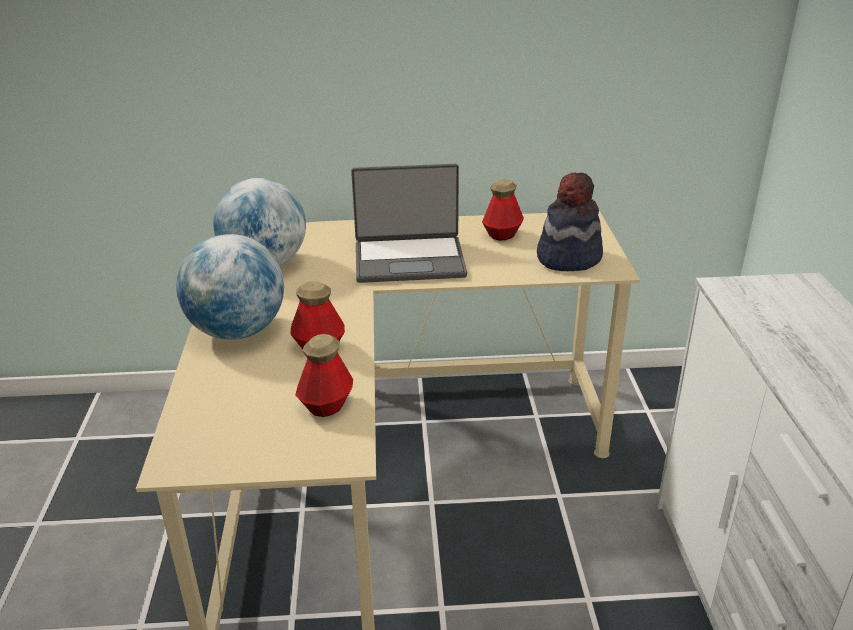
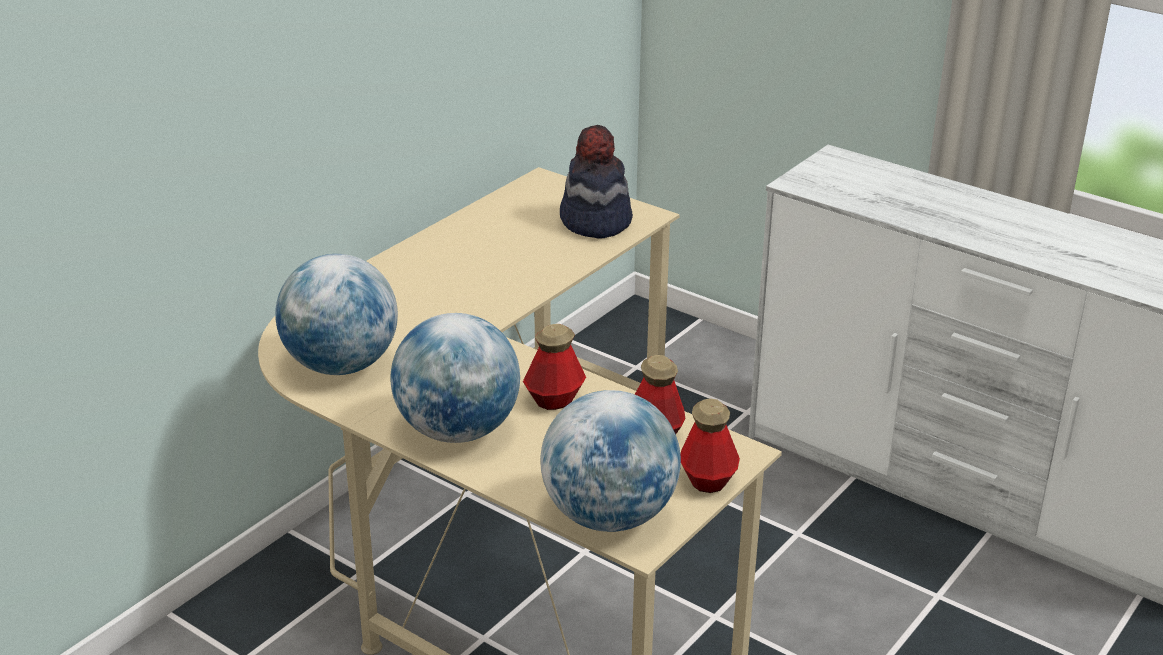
camera: 50 degrees left, 0 degrees up
laptop [351,164,467,283] -> none
bottle [482,179,524,241] -> bottle moved to [680,398,740,493]
none -> globe [540,390,681,532]

